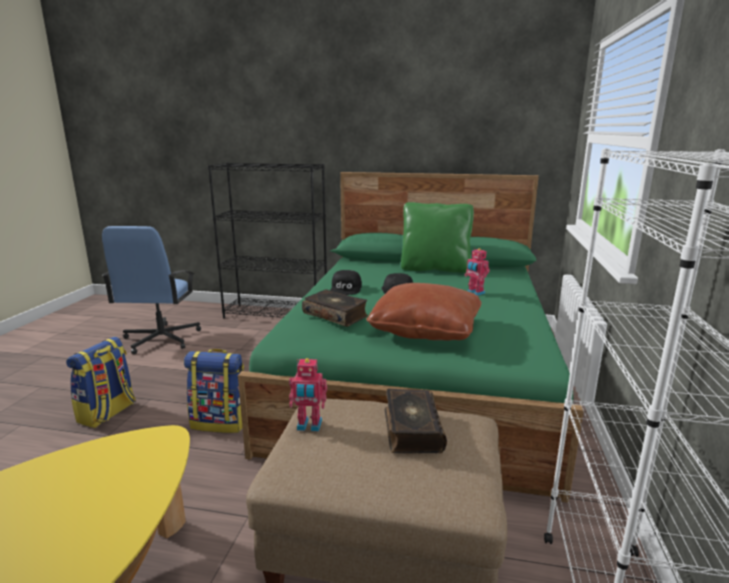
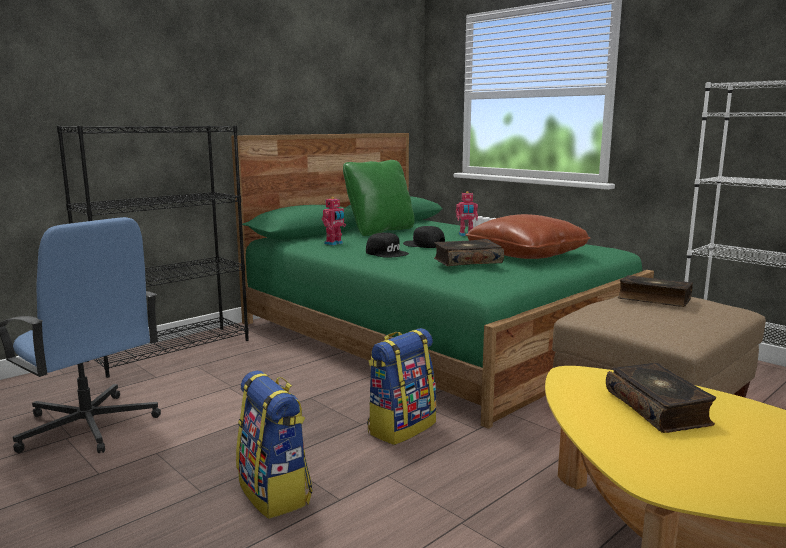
camera: 55 degrees left, 5 degrees down
toy robot [289,358,327,431] -> toy robot moved to [322,197,346,245]
none -> book [606,363,716,433]

